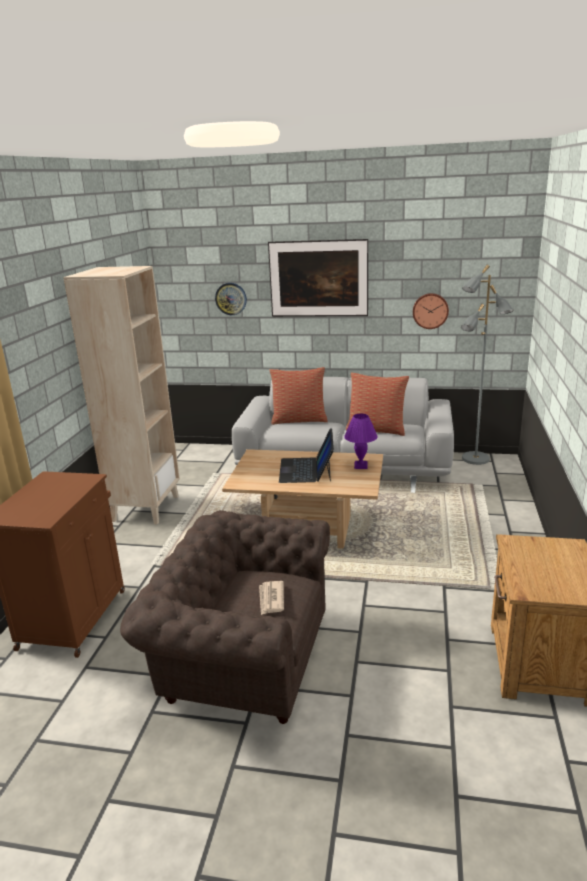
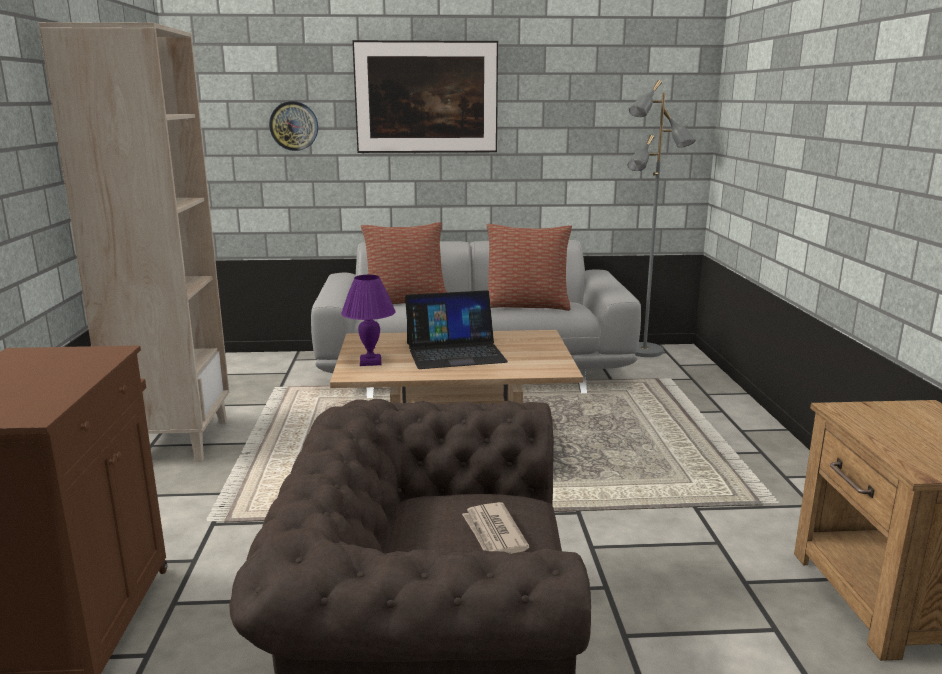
camera: 15 degrees left, 5 degrees down
laptop [279,428,334,483] -> laptop turned 90 degrees counterclockwise [405,290,508,369]
purple table lamp [344,414,378,469] -> purple table lamp moved to [341,275,396,366]
wall clock [413,293,449,329] -> none

